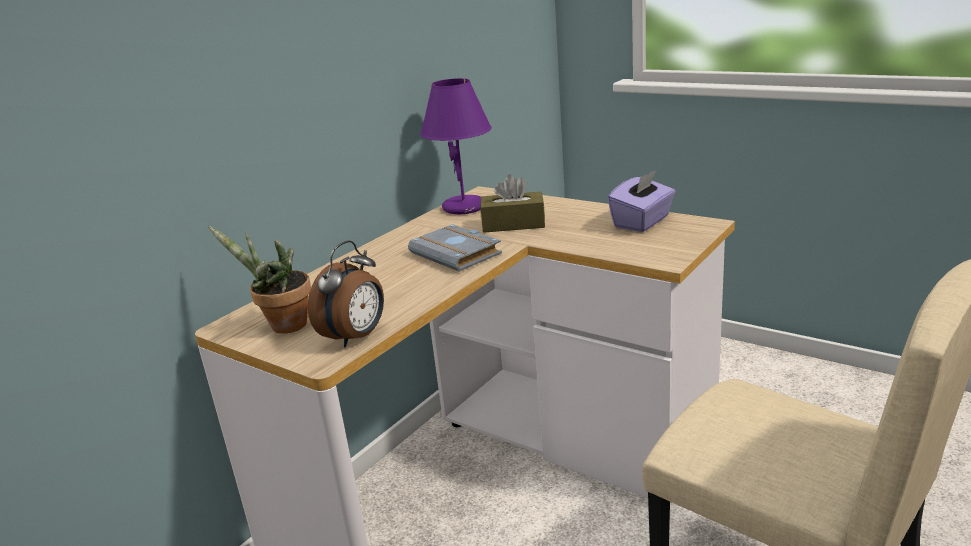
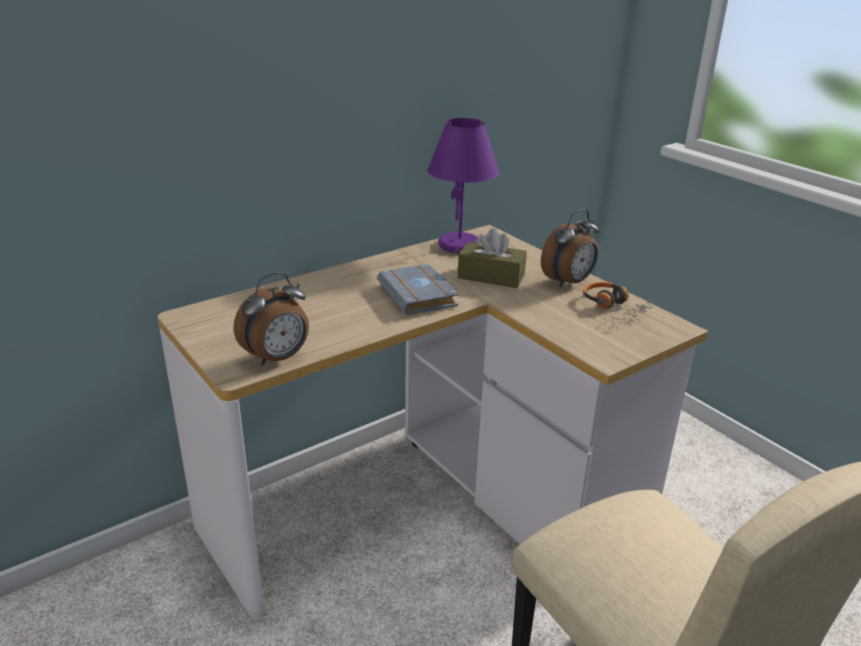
camera: 15 degrees right, 5 degrees up
potted plant [208,226,311,333] -> none
purple tissue box [608,170,675,232] -> headphones [583,282,653,319]
none -> alarm clock [541,209,599,288]

